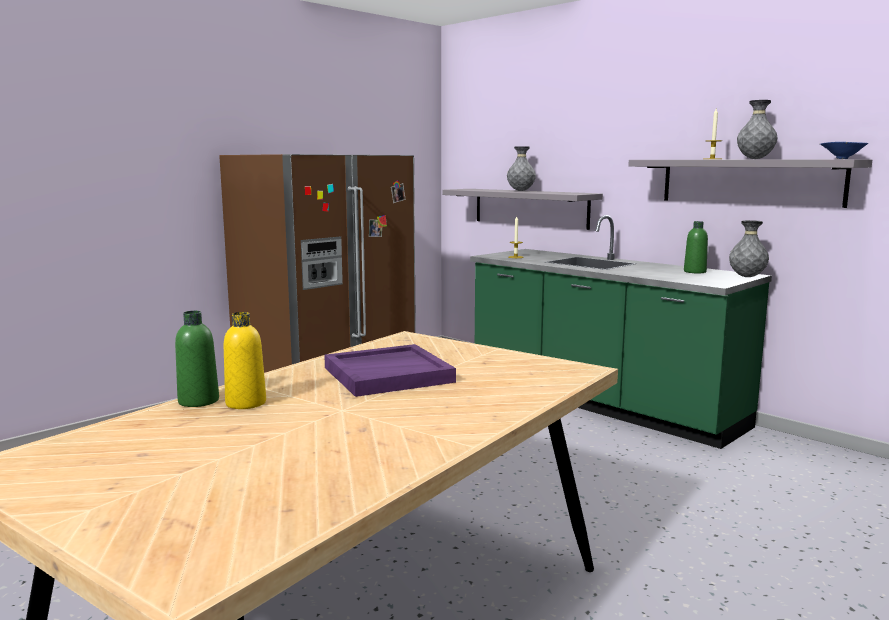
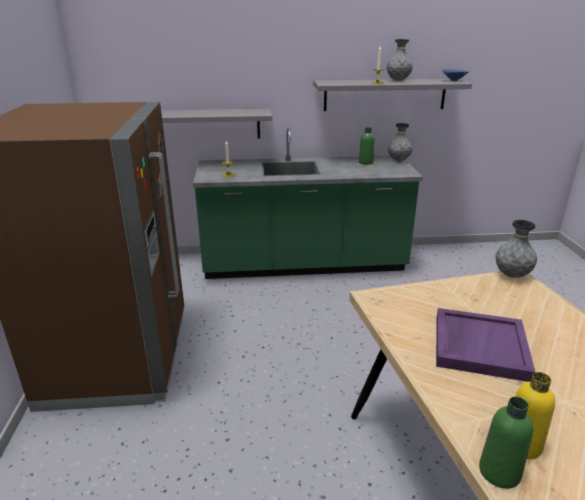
camera: 50 degrees left, 15 degrees up
grey vase [507,146,536,191] -> grey vase moved to [495,220,537,278]

